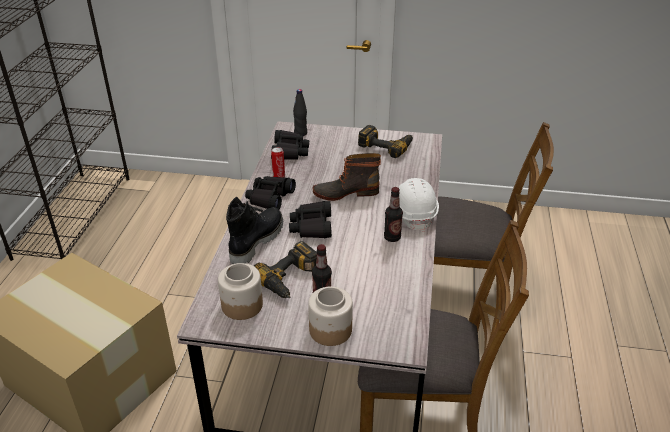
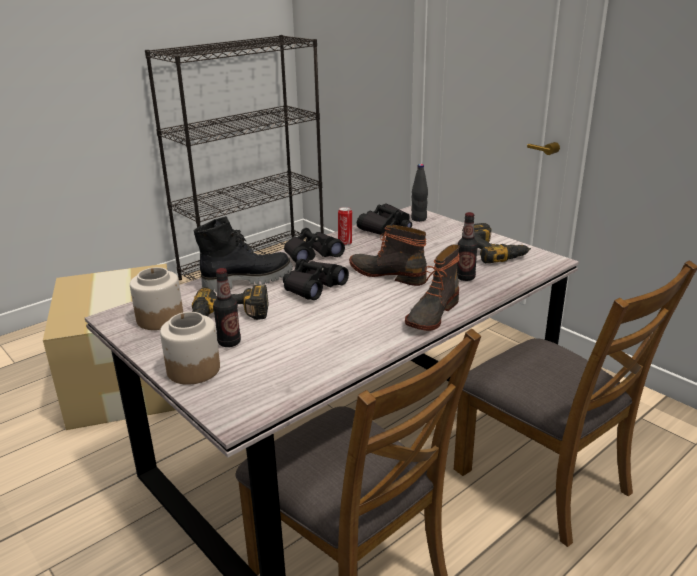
camera: 40 degrees right, 10 degrees down
bottle [384,187,403,242] -> bottle moved to [457,212,478,281]
white hard hat [398,178,439,232] -> boot [405,244,459,331]

